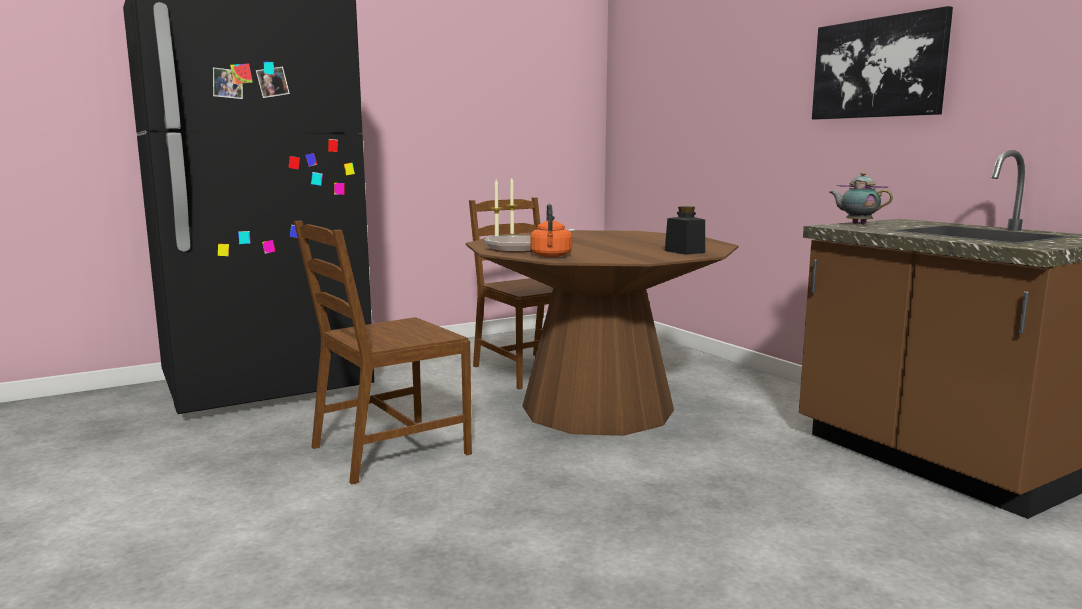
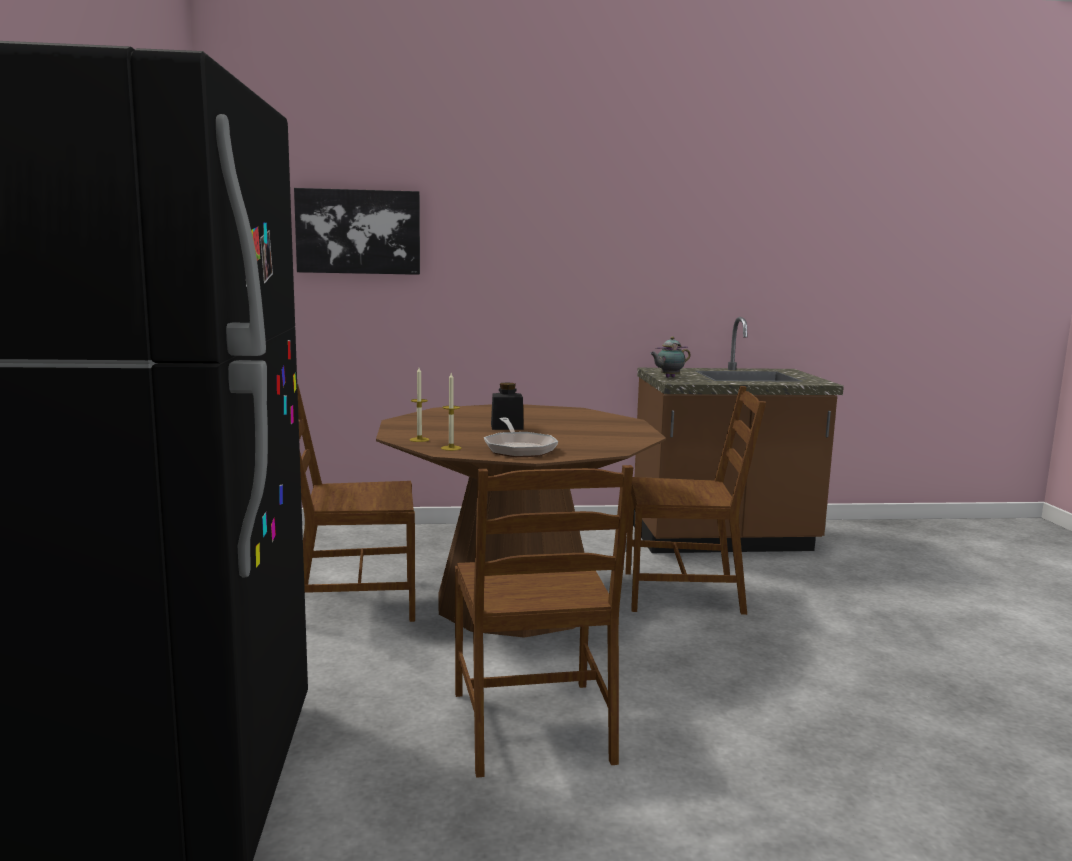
camera: 65 degrees left, 0 degrees up
orange kettle [530,204,572,257] -> none
black jar [665,206,705,255] -> black jar moved to [491,383,524,430]
picture [812,6,953,120] -> picture moved to [294,188,420,275]
none -> brown chair [625,386,766,615]

